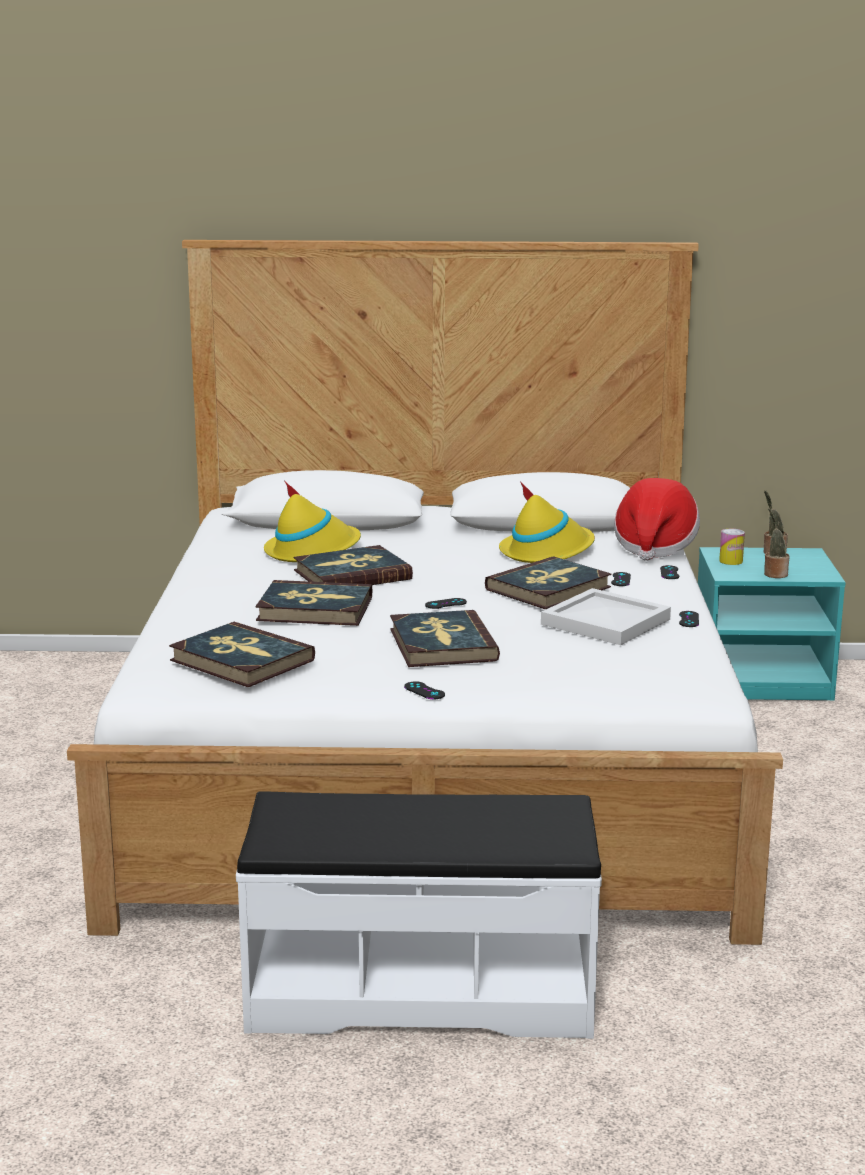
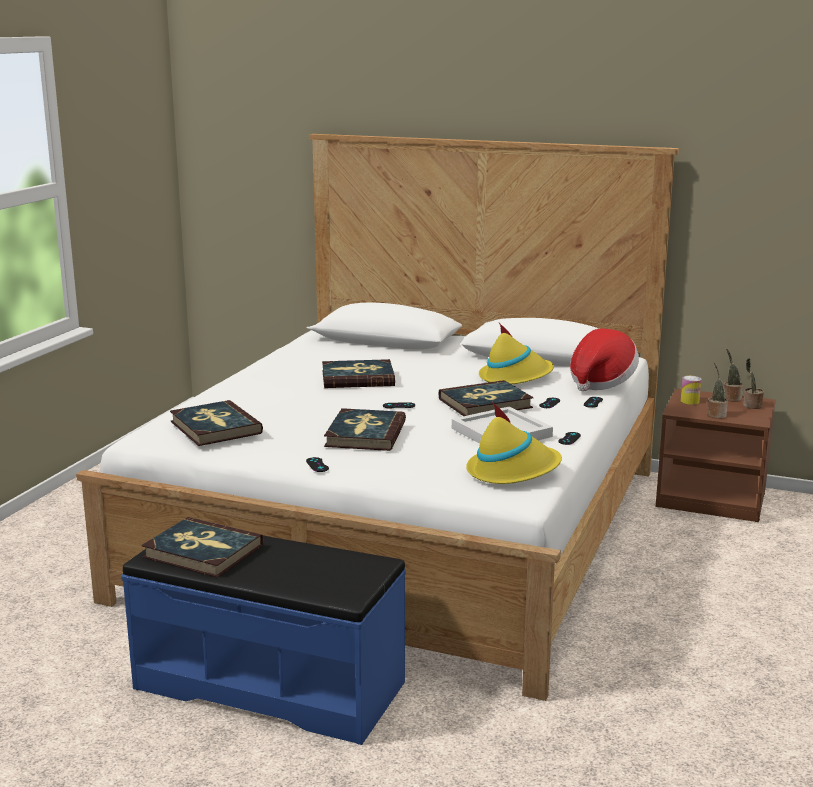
camera: 20 degrees right, 0 degrees up
white bench [236,791,602,1039] -> blue bench [121,535,406,745]
book [255,580,372,626] -> book moved to [142,517,263,578]
yellow hat [264,480,361,562] -> yellow hat moved to [466,402,562,484]
turquoise nightstand [698,547,846,701] -> brown nightstand [656,388,776,522]
none -> potted plant [743,358,764,409]

